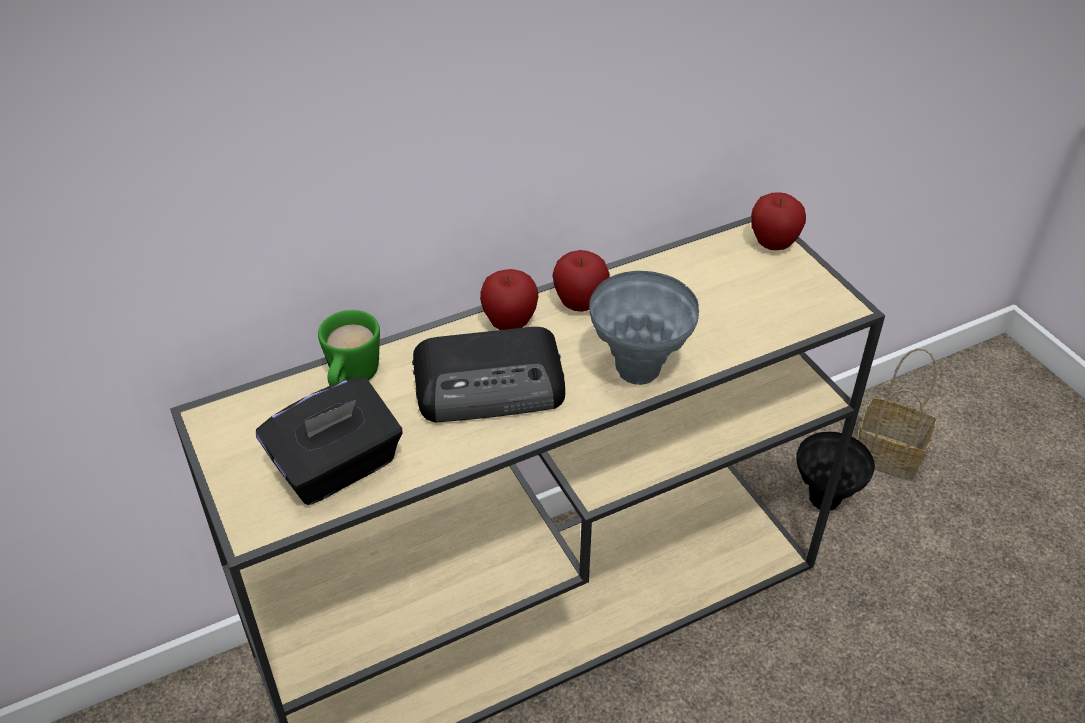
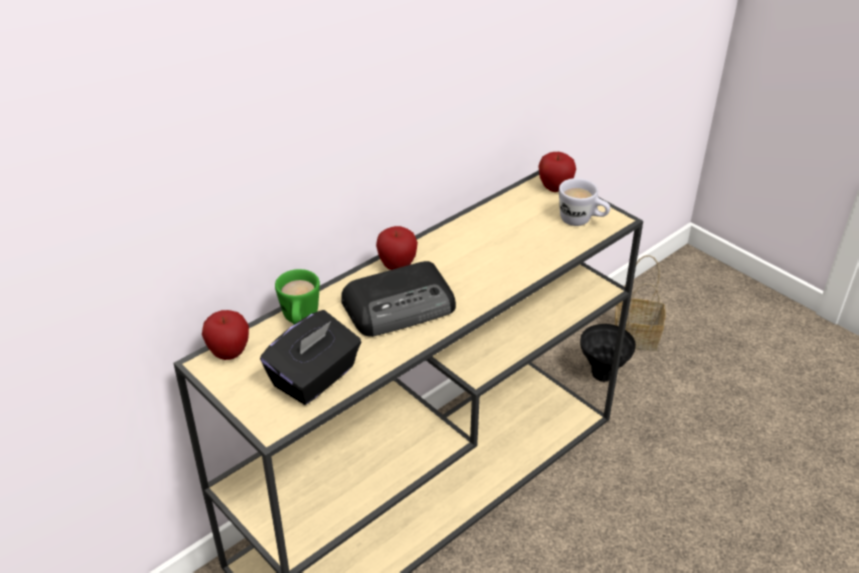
camera: 15 degrees left, 5 degrees down
apple [552,250,610,312] -> apple moved to [202,310,249,360]
grey vase [589,271,699,385] -> none
none -> white mug [559,178,610,226]

